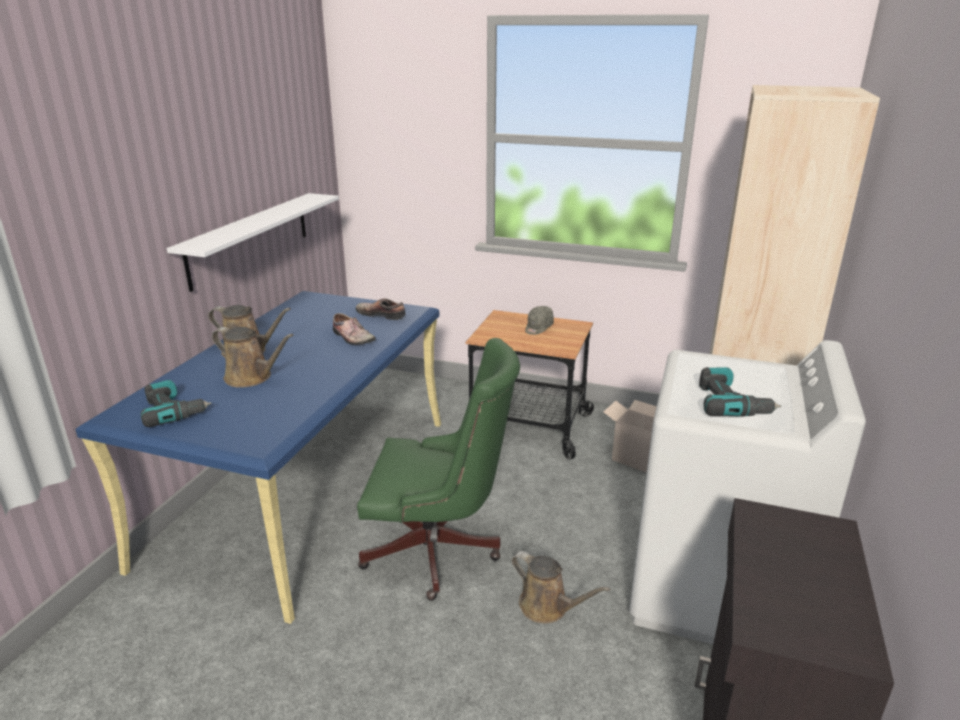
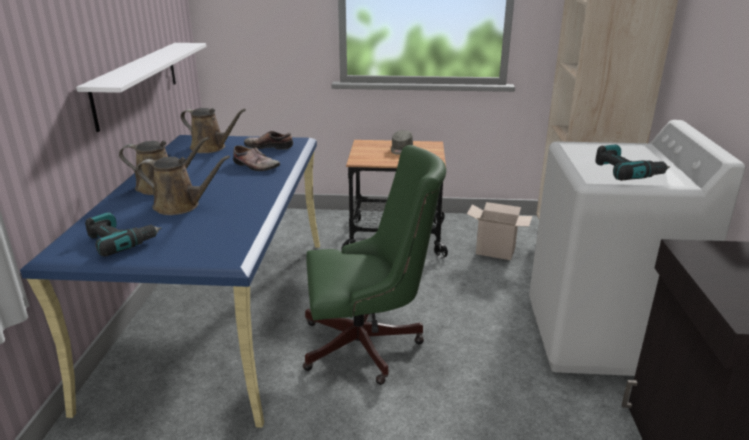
camera: 15 degrees left, 0 degrees up
brown watering can [512,551,610,623] -> brown watering can moved to [180,108,246,153]

